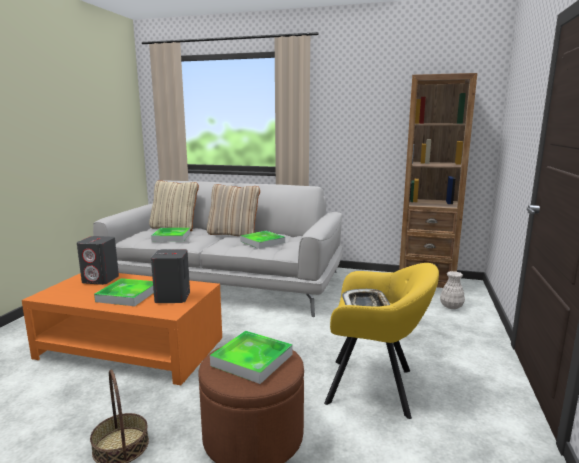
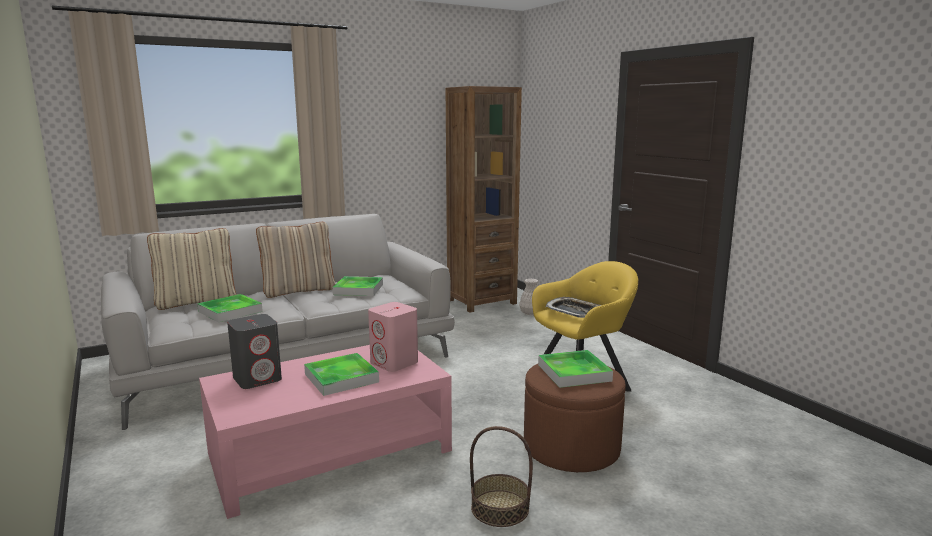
camera: 45 degrees left, 0 degrees up
orange coffee table [22,273,222,385] -> pink coffee table [199,345,452,519]
grey speaker [151,249,190,303] -> pink speaker [368,302,418,372]

